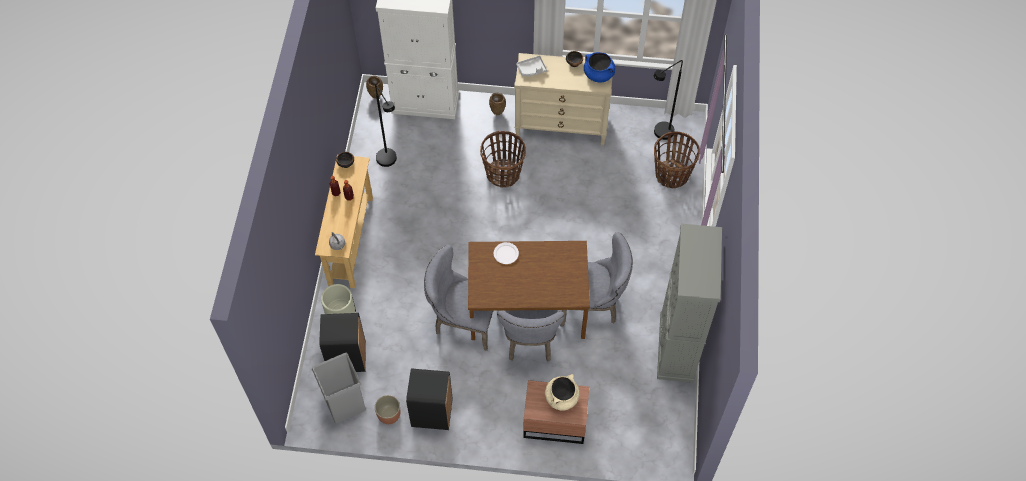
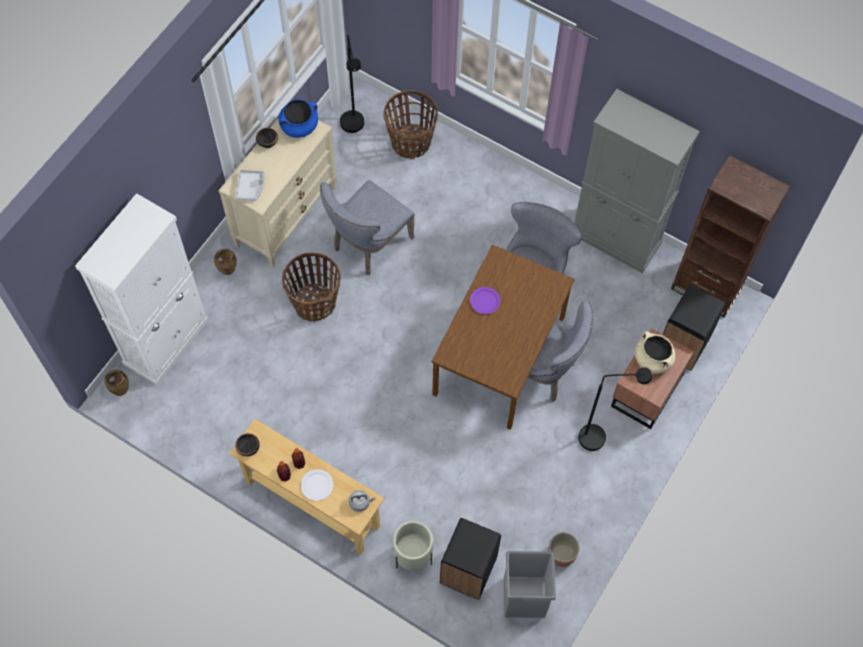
camera: 65 degrees left, 5 degrees up
black floor lamp [375,85,397,167] -> black floor lamp moved to [578,367,653,451]
black trash can [406,368,453,430] -> black trash can moved to [663,285,726,370]
grey chair [424,245,493,351] -> grey chair moved to [320,180,415,275]
white plate [494,242,519,264] -> white plate moved to [301,469,333,501]
none -> purple plate [470,287,501,314]
none -> brown bookcase [671,155,790,318]

